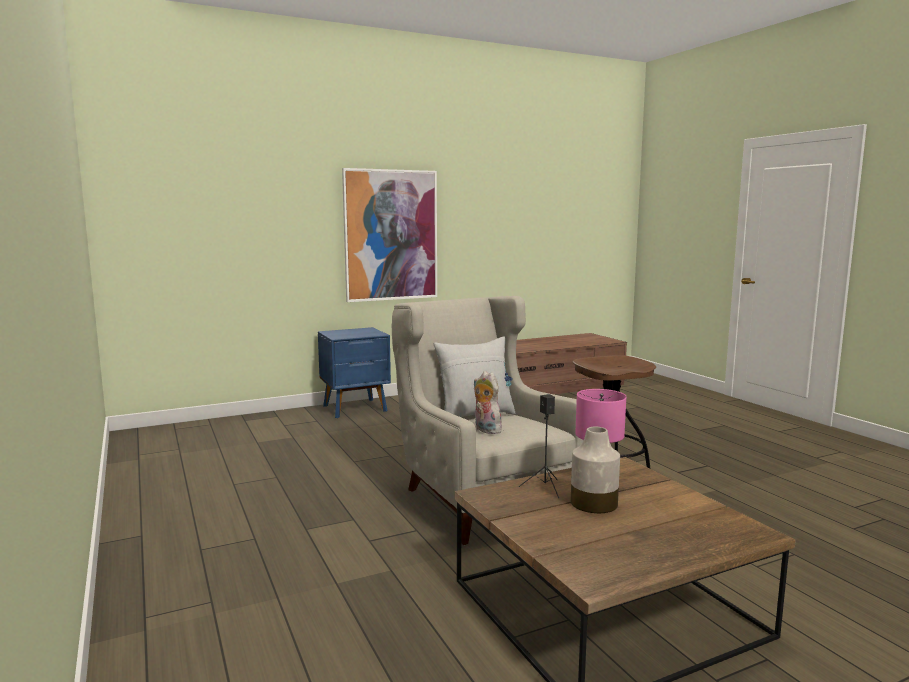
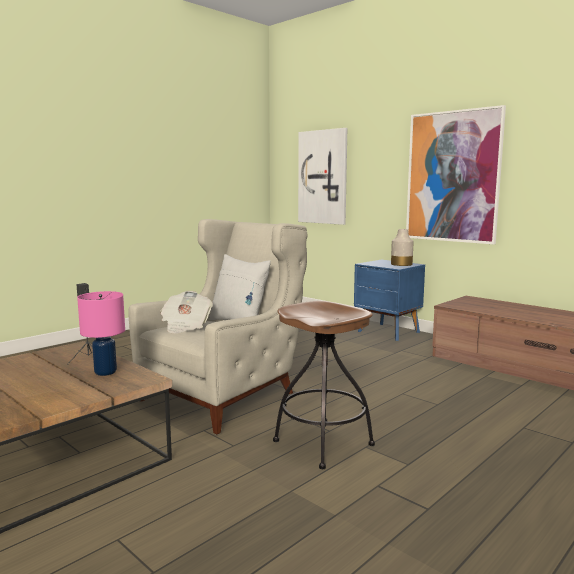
camera: 70 degrees right, 0 degrees up
plush toy [474,371,502,434] -> newspaper [160,291,213,333]
beige vase [571,427,620,513] -> beige vase moved to [391,229,414,266]
none -> picture [298,128,347,225]

